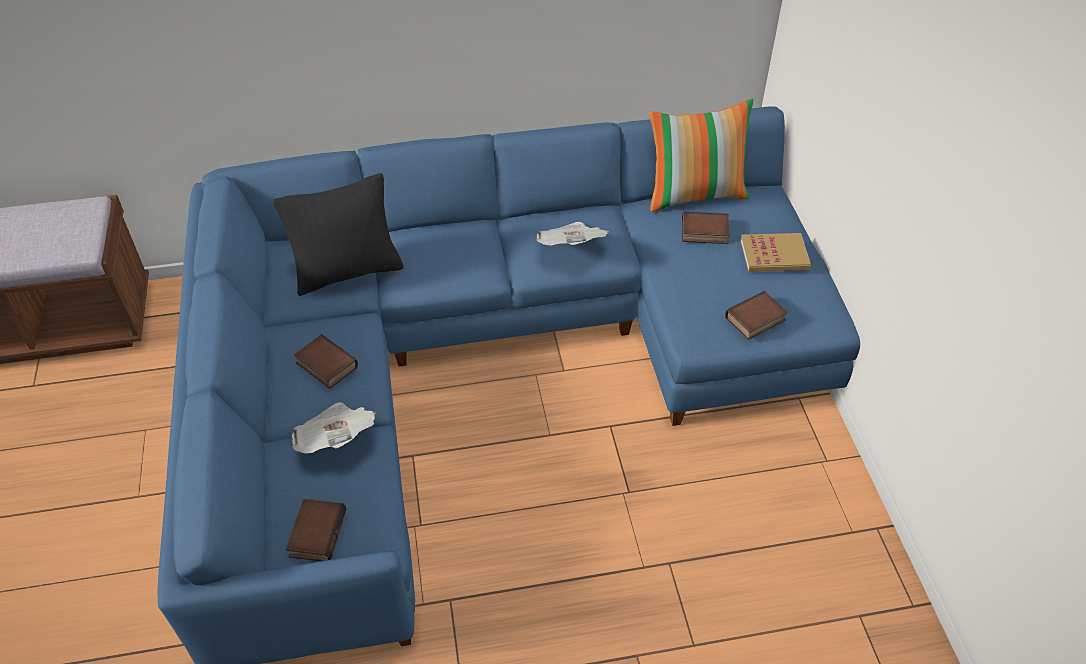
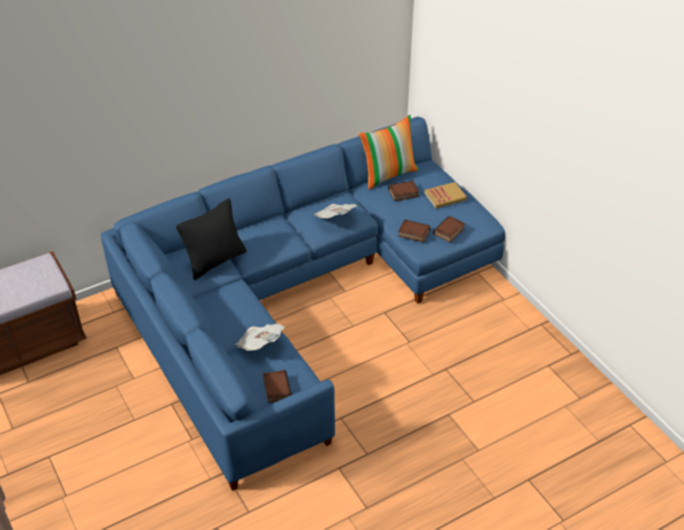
camera: 20 degrees left, 5 degrees down
book [294,334,358,389] -> book moved to [398,219,430,243]

